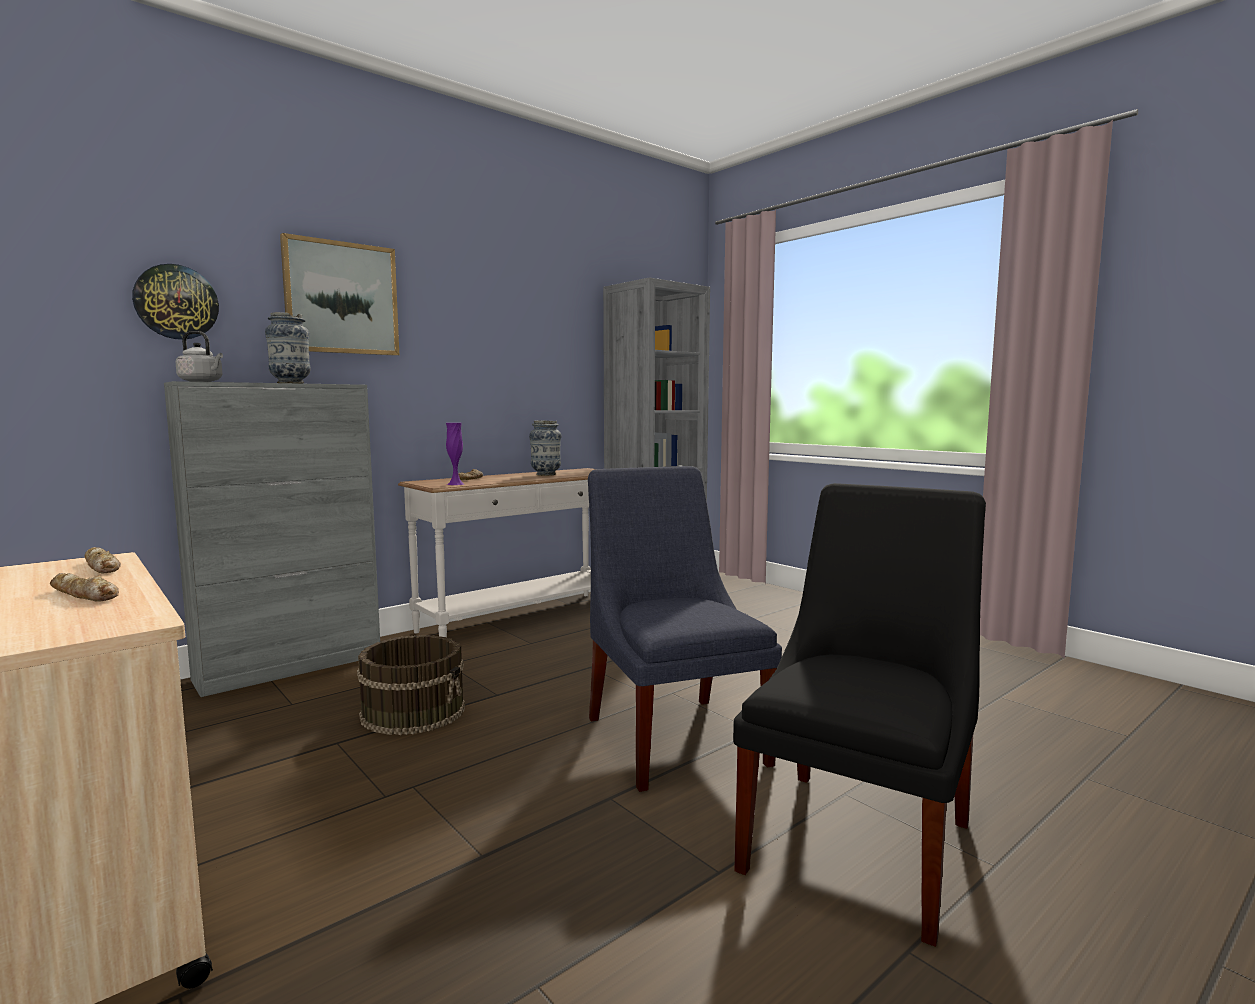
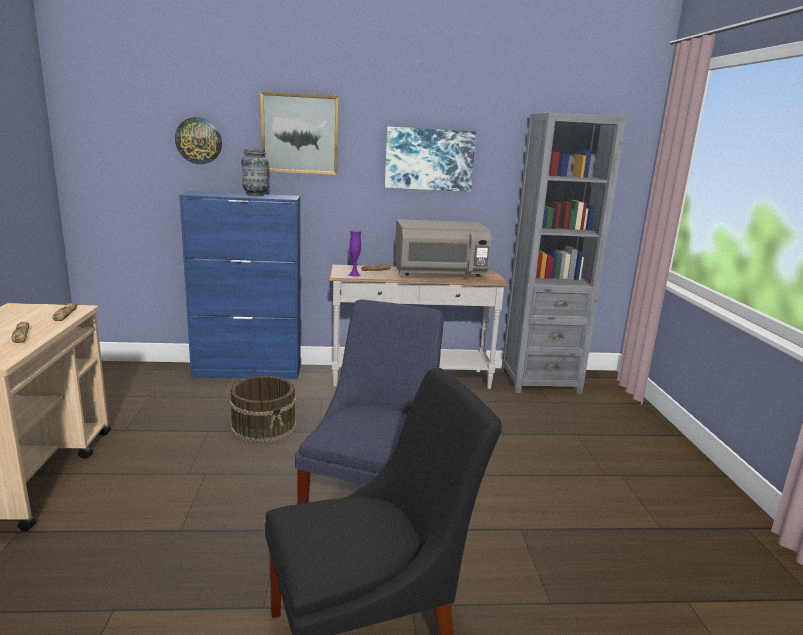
camera: 35 degrees right, 10 degrees up
grey cabinet [164,381,380,697] -> blue cabinet [179,191,301,379]
grey kettle [175,331,223,382] -> none
vase [529,421,561,476] -> grey microwave [394,219,492,277]
none -> picture [385,127,476,192]

